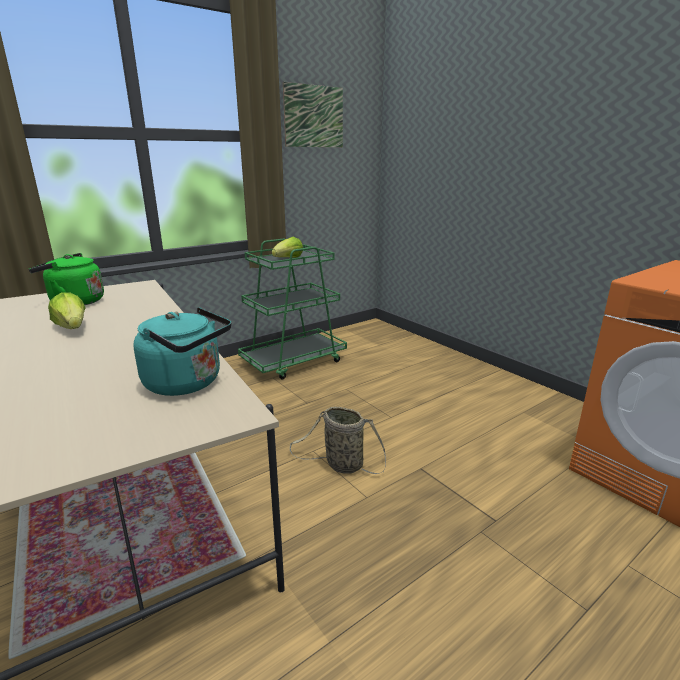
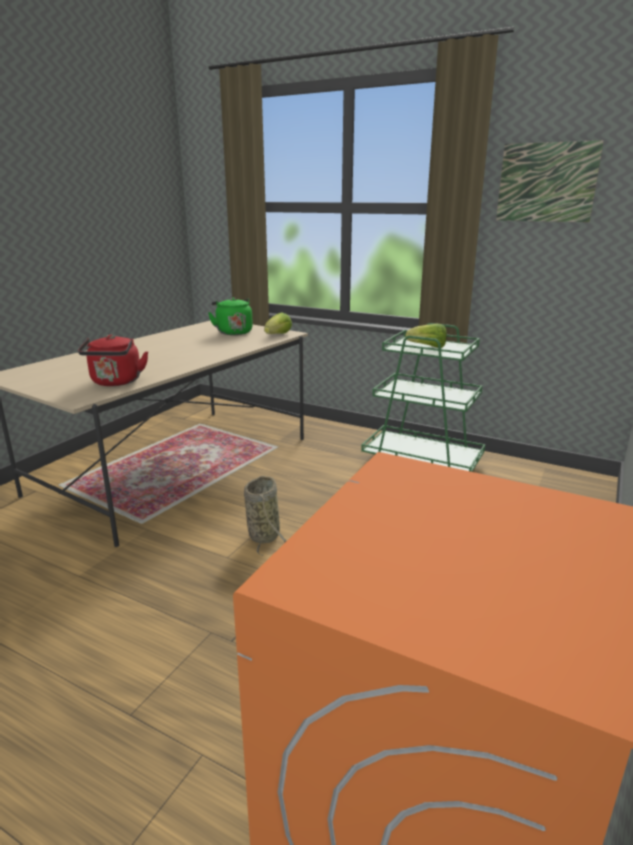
camera: 65 degrees right, 0 degrees up
lettuce [48,293,86,329] -> lettuce moved to [264,312,292,334]
turquoise kettle [133,307,231,396] -> red kettle [78,335,148,386]

